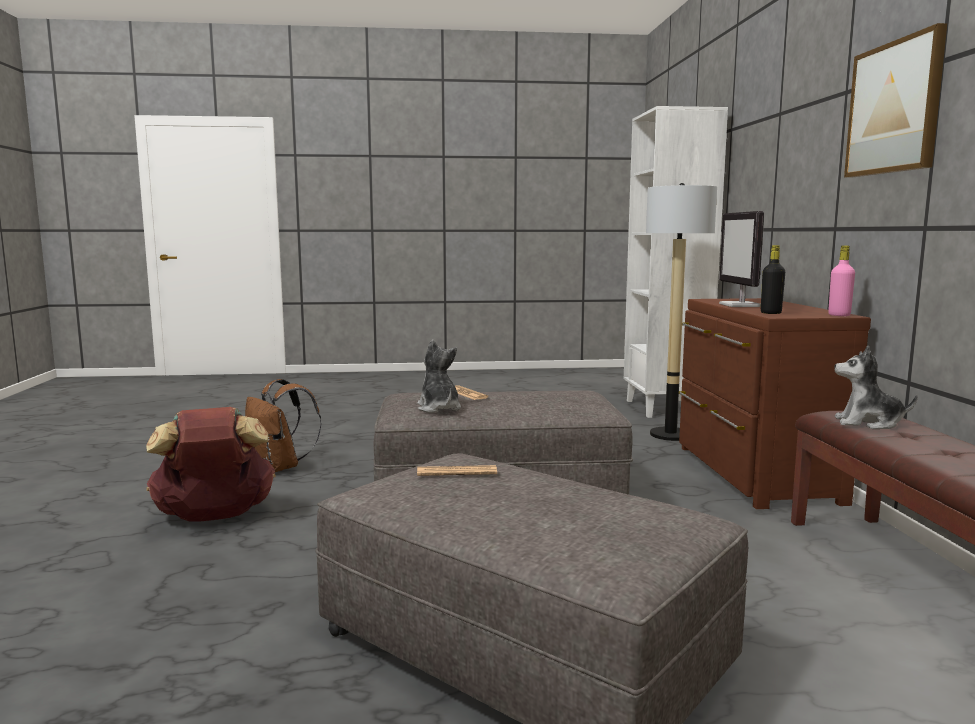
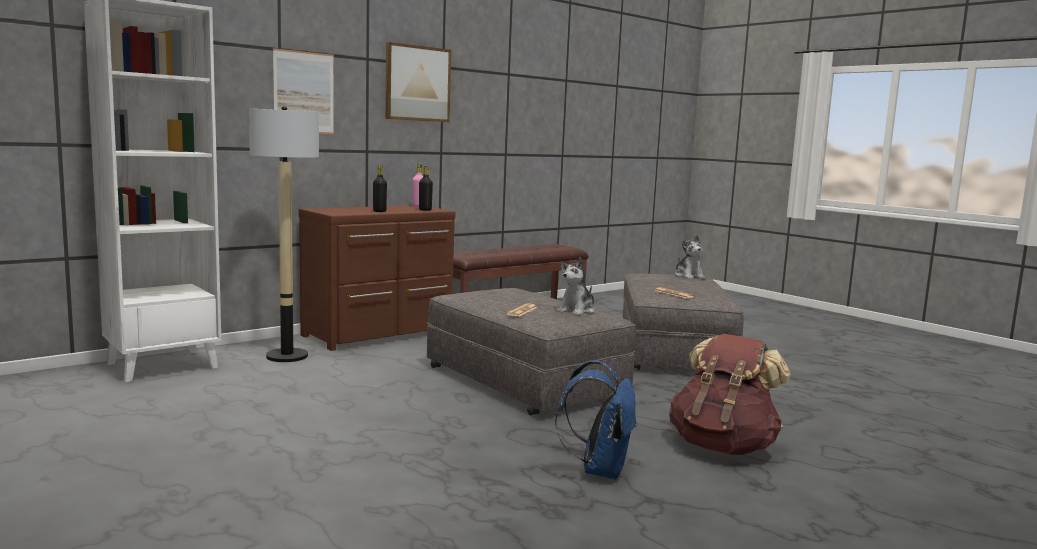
camera: 125 degrees left, 0 degrees up
brown backpack [245,379,321,472] -> blue backpack [555,360,637,480]
monitor [719,211,764,307] -> black bottle [373,165,387,212]
plush toy [834,346,917,429] -> plush toy moved to [675,235,705,279]
none -> picture [273,48,334,134]

